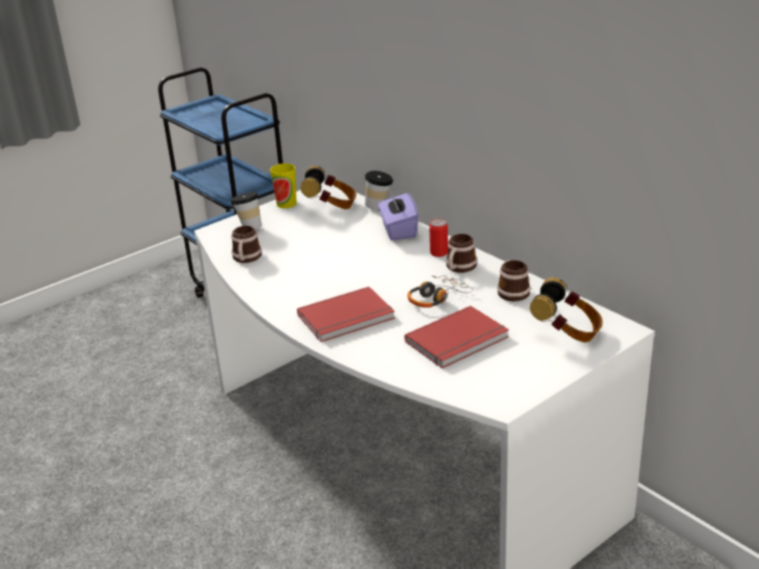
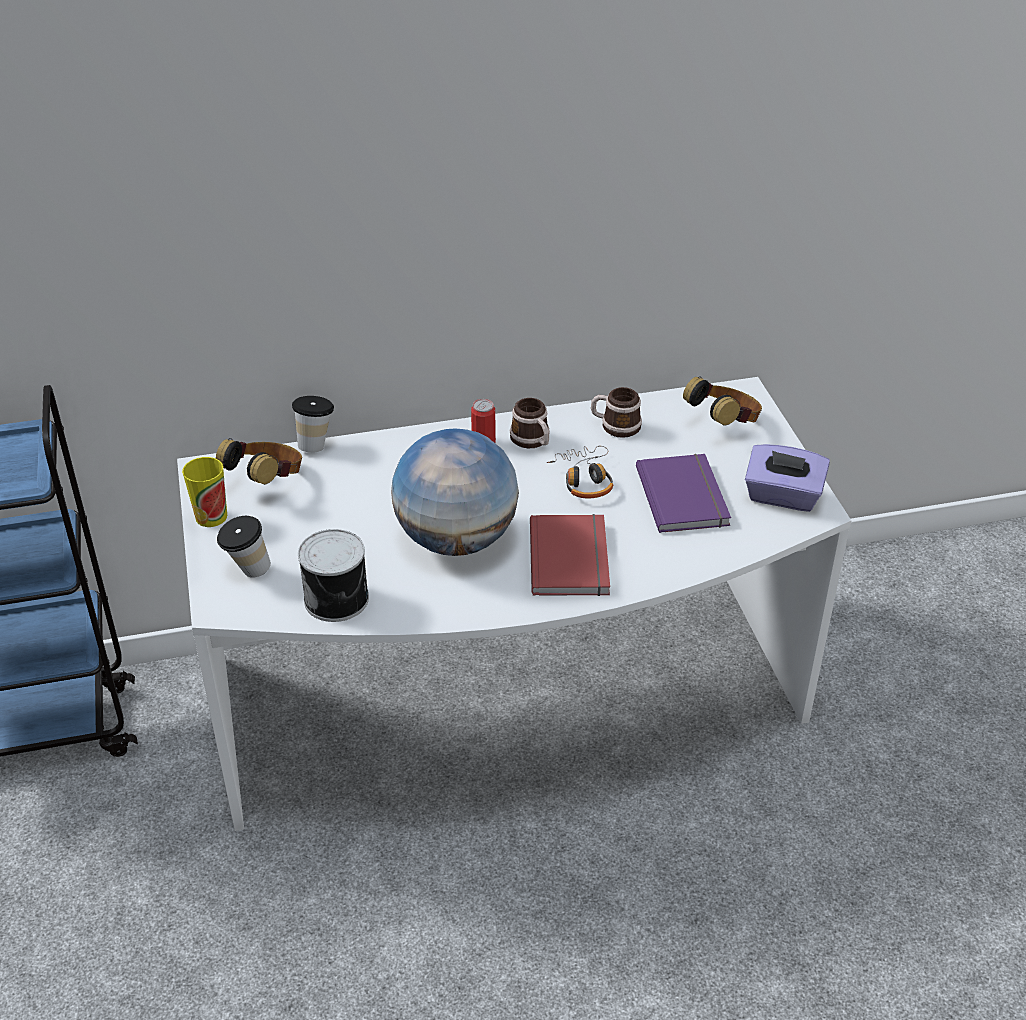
camera: 65 degrees left, 10 degrees up
mug [231,226,262,263] -> can [298,529,369,622]
purple tissue box [378,189,419,240] -> purple tissue box moved to [745,444,830,512]
red book [404,306,509,368] -> purple book [636,454,731,533]
none -> globe [391,428,519,556]

